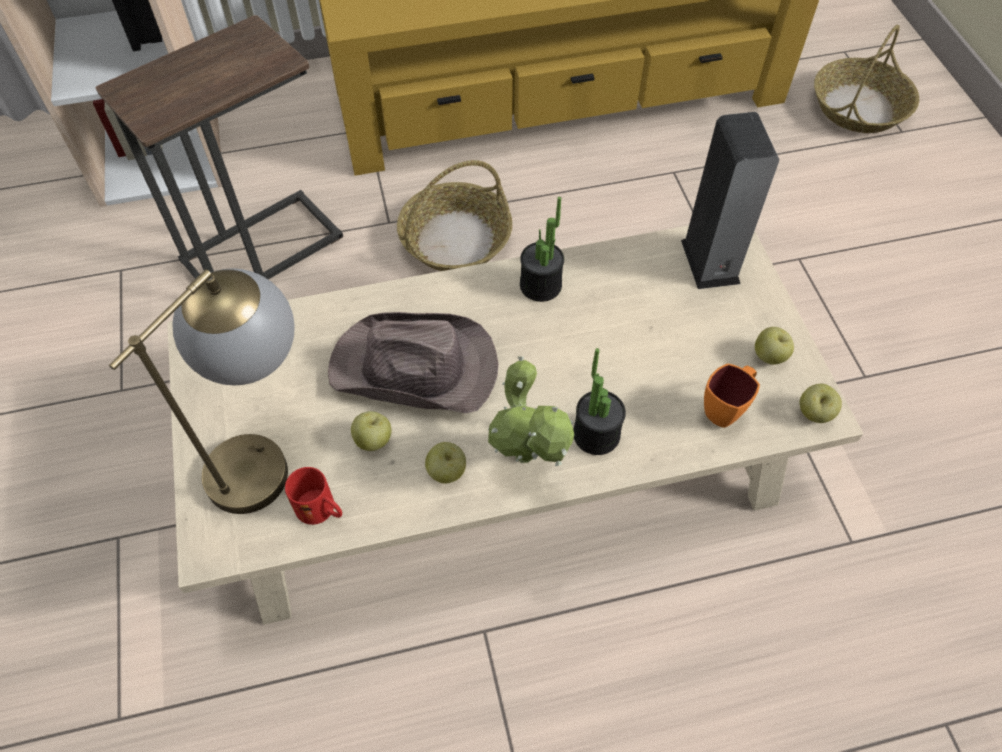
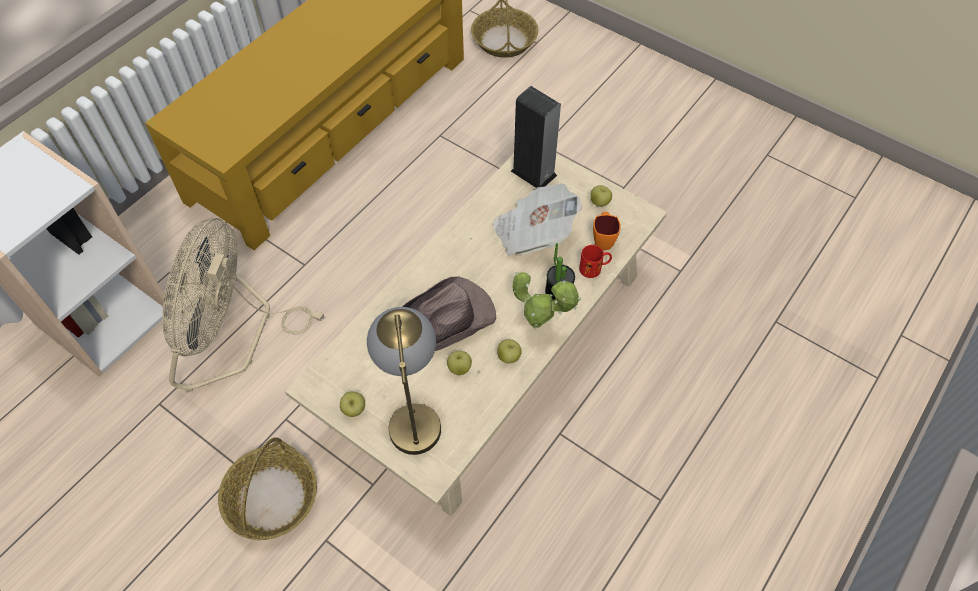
camera: 40 degrees left, 0 degrees up
brown side table [96,15,343,279] -> beige fan [162,218,325,393]
red mug [285,467,342,525] -> red mug moved to [579,245,612,278]
basket [397,160,513,271] -> basket moved to [218,437,317,540]
potted plant [520,197,564,302] -> none
apple [800,384,842,423] -> apple moved to [340,391,365,417]
none -> newspaper [492,183,582,256]

